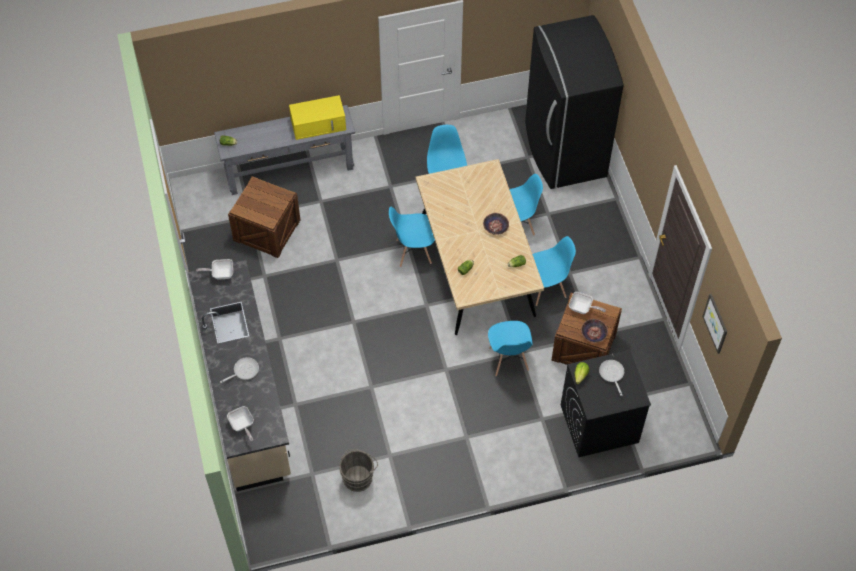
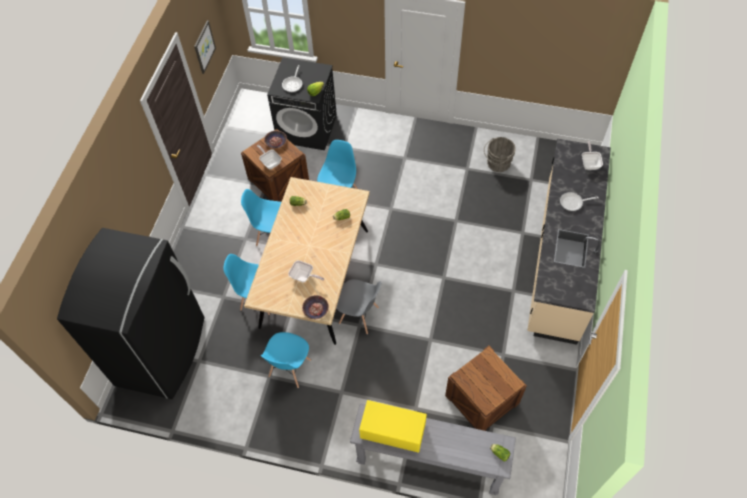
camera: 150 degrees left, 0 degrees up
frying pan [196,259,233,280] -> frying pan moved to [288,260,324,282]
blue chair [389,207,435,267] -> grey chair [336,279,381,334]
bowl [483,213,509,235] -> bowl moved to [302,295,329,319]

